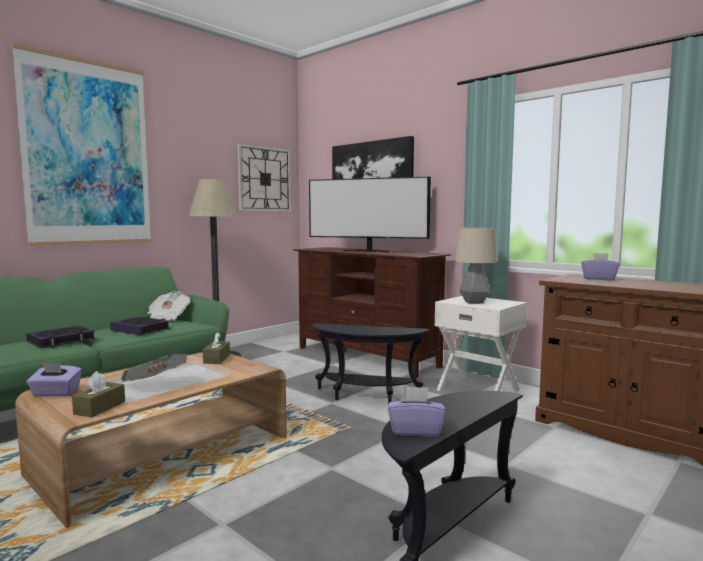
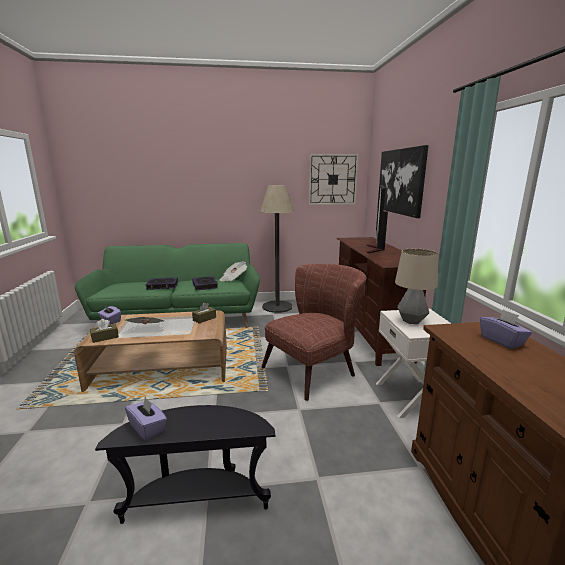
camera: 40 degrees right, 10 degrees up
picture [11,43,152,246] -> none
television [309,177,431,252] -> television turned 45 degrees clockwise [367,185,388,253]
black side table [311,323,428,404] -> brown armchair [261,264,367,401]

